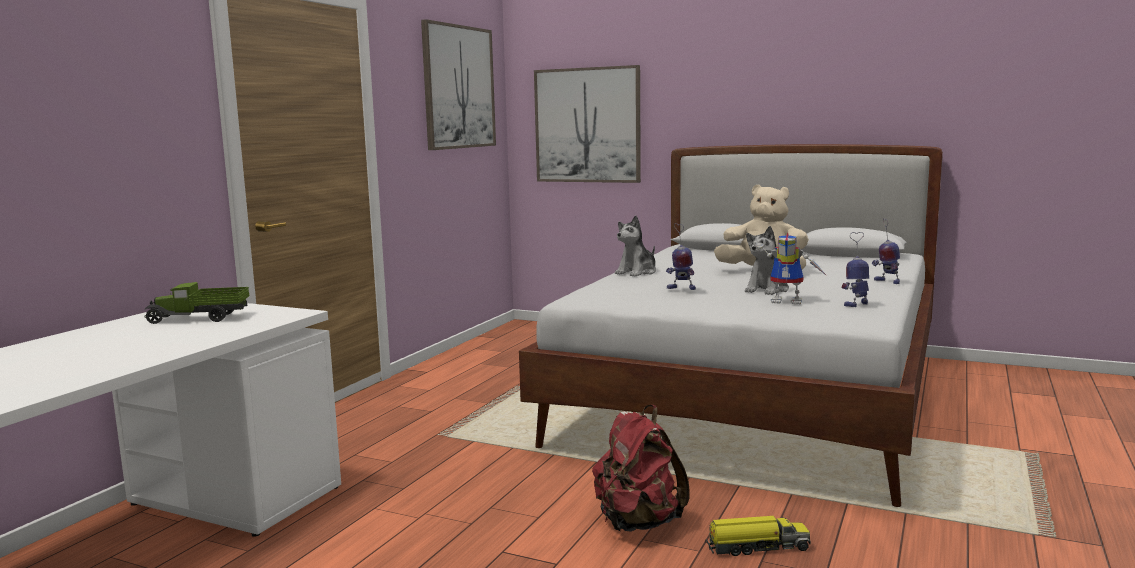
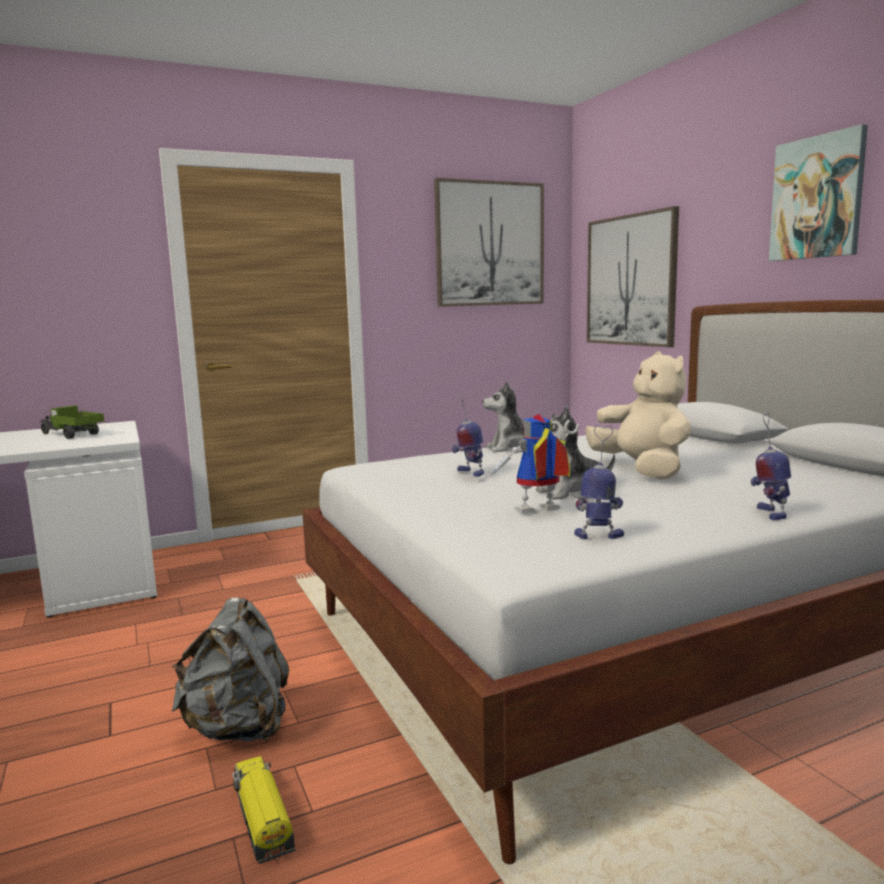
camera: 40 degrees right, 0 degrees up
red backpack [592,405,690,532] -> grey backpack [172,597,289,742]
toy truck [705,516,810,556] -> toy truck turned 150 degrees counterclockwise [232,756,295,864]
toy robot [754,232,827,304] -> toy robot turned 105 degrees clockwise [489,414,579,514]
none -> picture [769,124,868,261]

